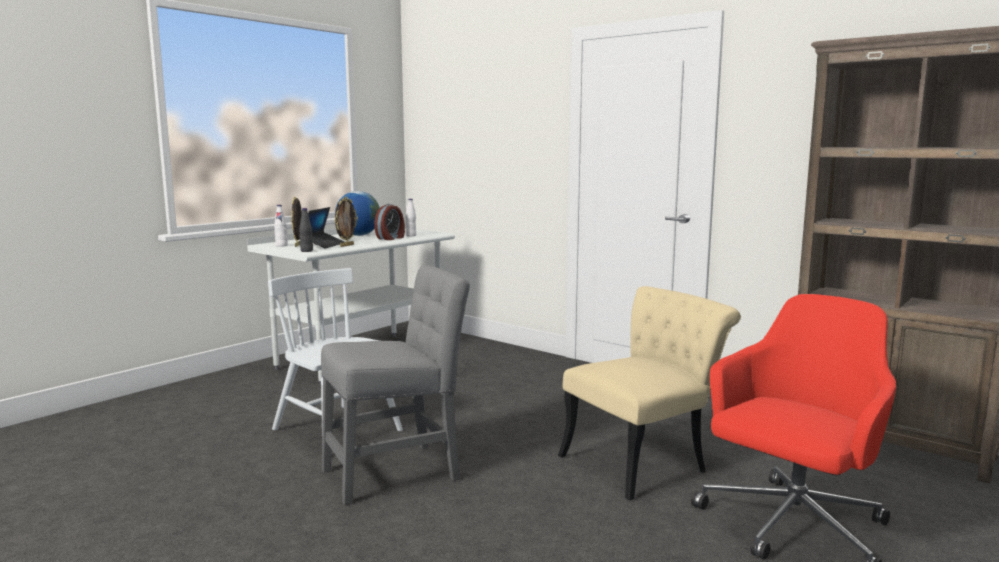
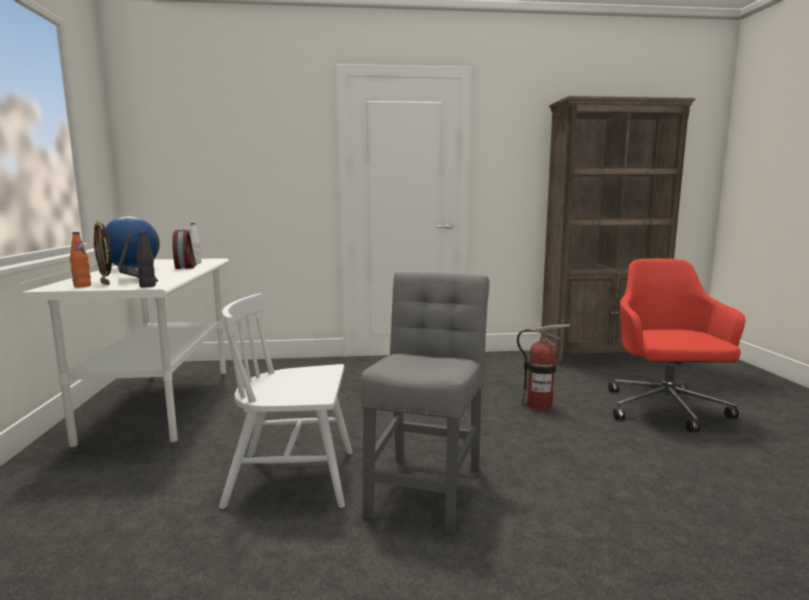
camera: 45 degrees left, 0 degrees up
white bottle [274,205,288,247] -> orange bottle [70,232,91,288]
picture frame [335,196,358,247] -> none
beige chair [558,286,741,501] -> fire extinguisher [517,324,570,410]

